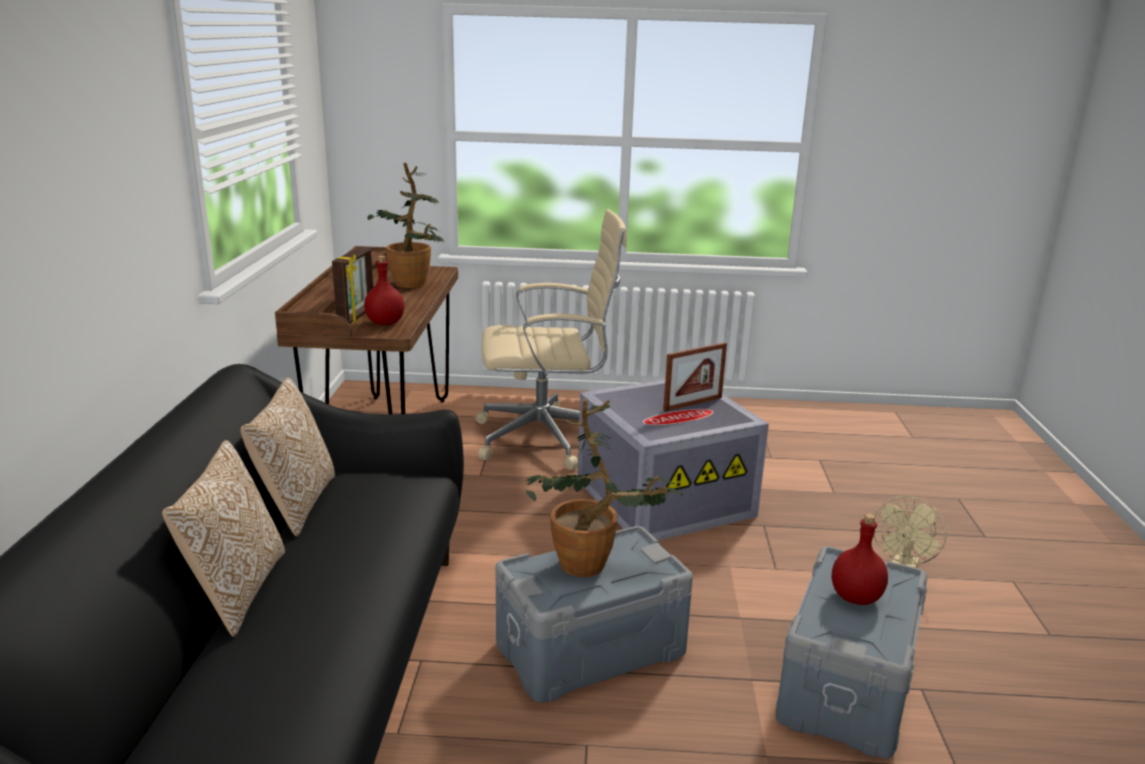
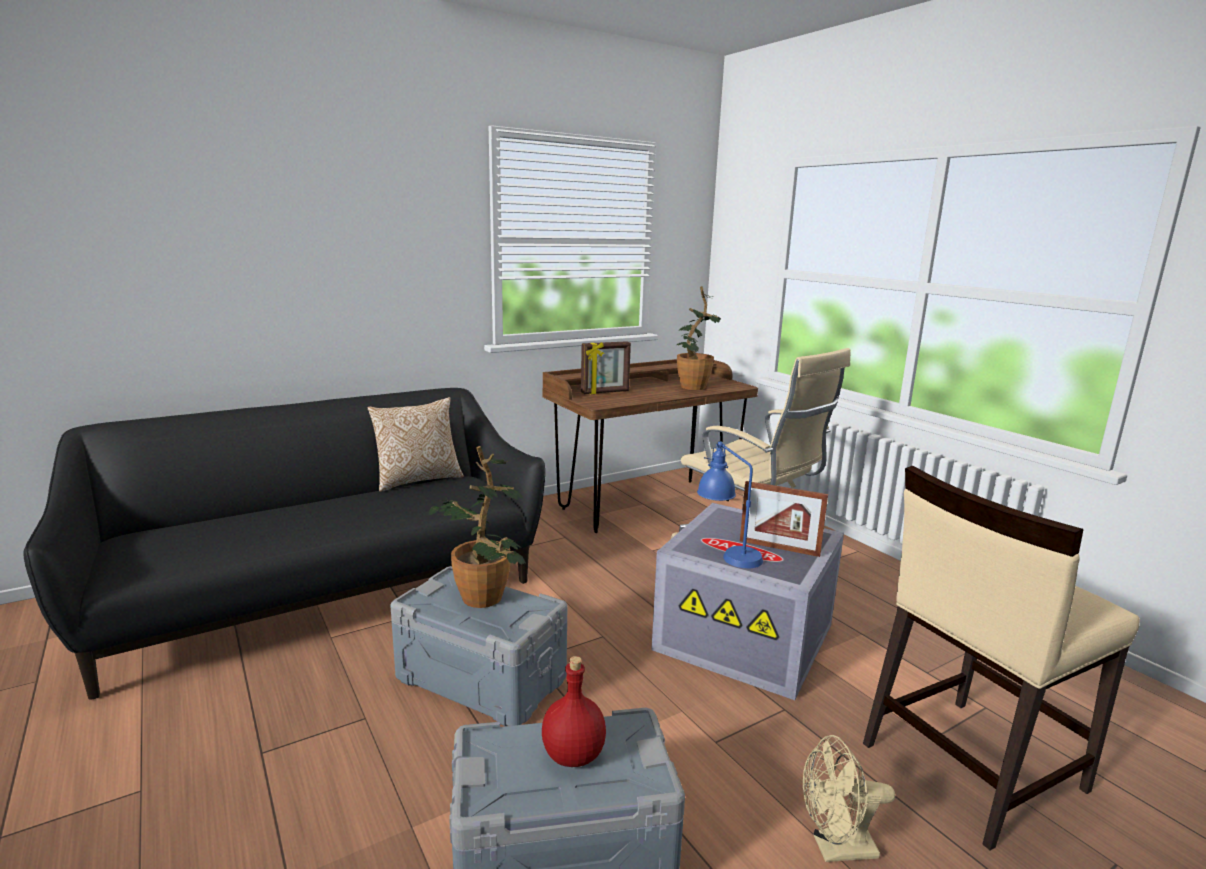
camera: 55 degrees right, 5 degrees down
pillow [162,440,285,637] -> none
red bottle [364,256,404,325] -> none
none -> blue table lamp [697,441,763,568]
none -> beige chair [863,465,1140,850]

